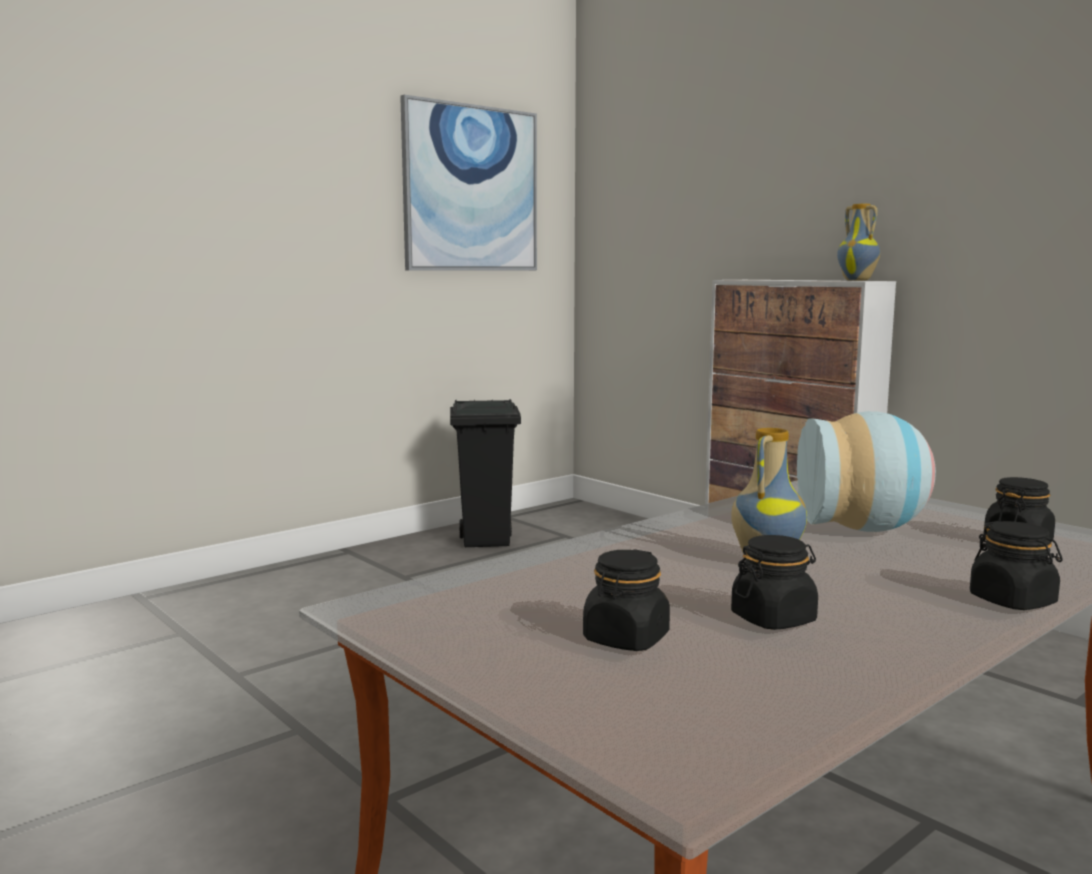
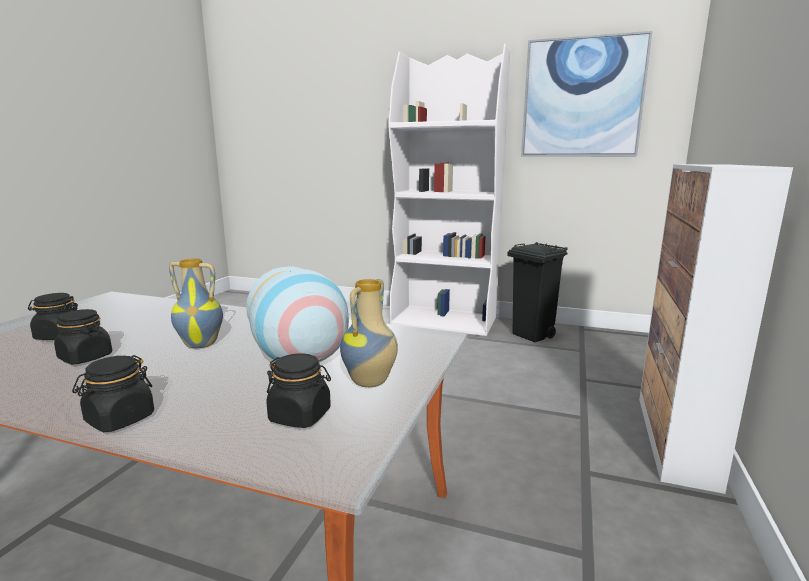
camera: 60 degrees right, 5 degrees up
vase [837,204,880,281] -> vase moved to [340,279,398,387]
none -> white bookcase [389,44,510,336]

